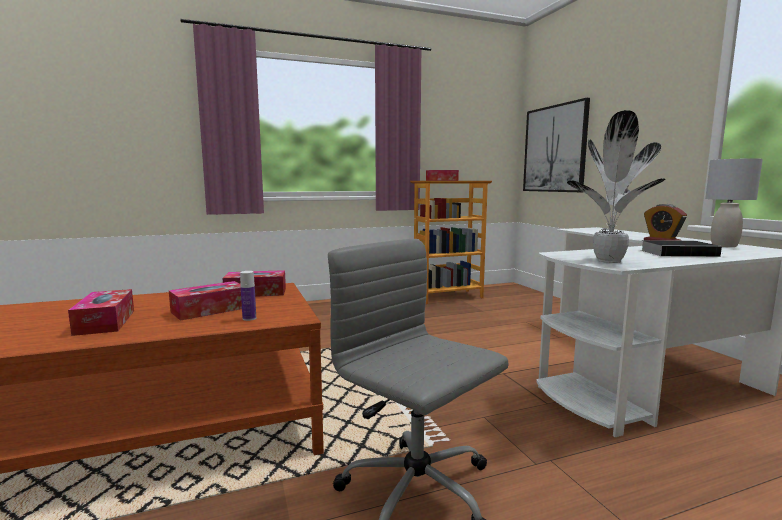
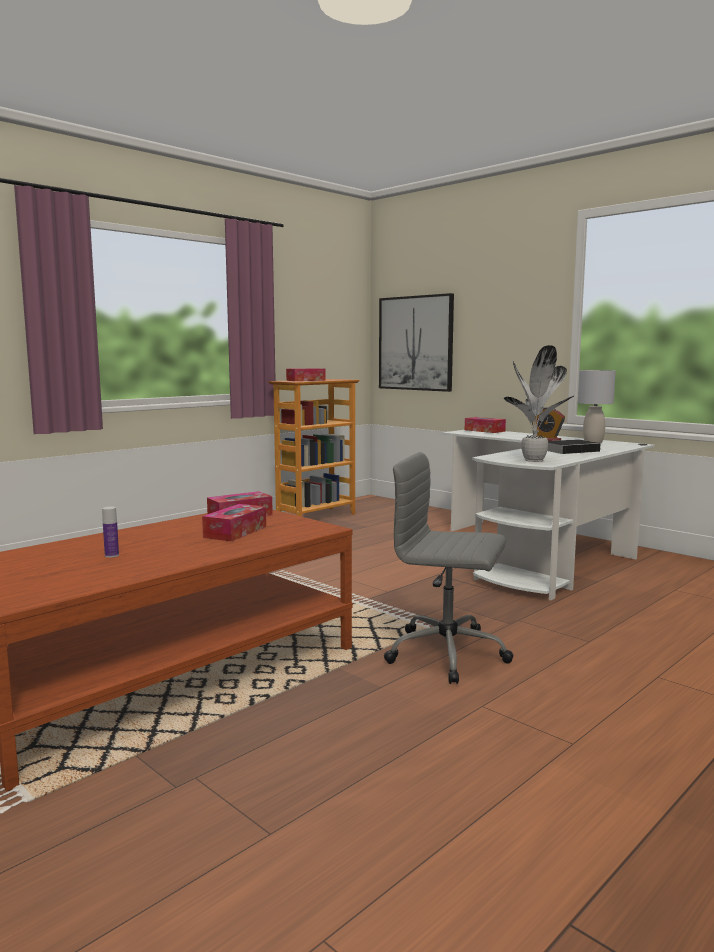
camera: 25 degrees left, 0 degrees up
tissue box [68,289,134,336] -> tissue box moved to [465,417,506,433]
bottle [240,271,256,321] -> bottle moved to [102,507,119,558]

